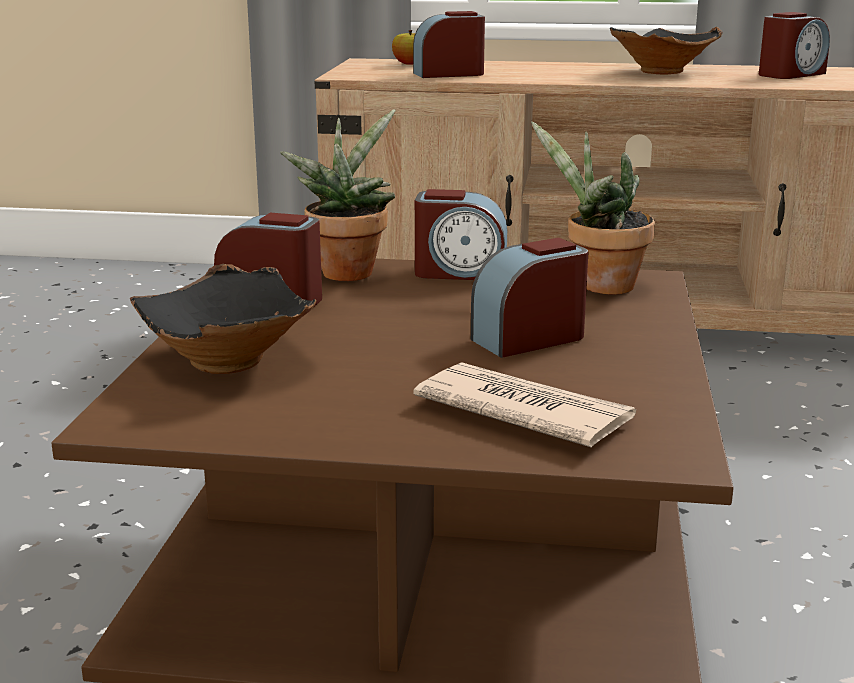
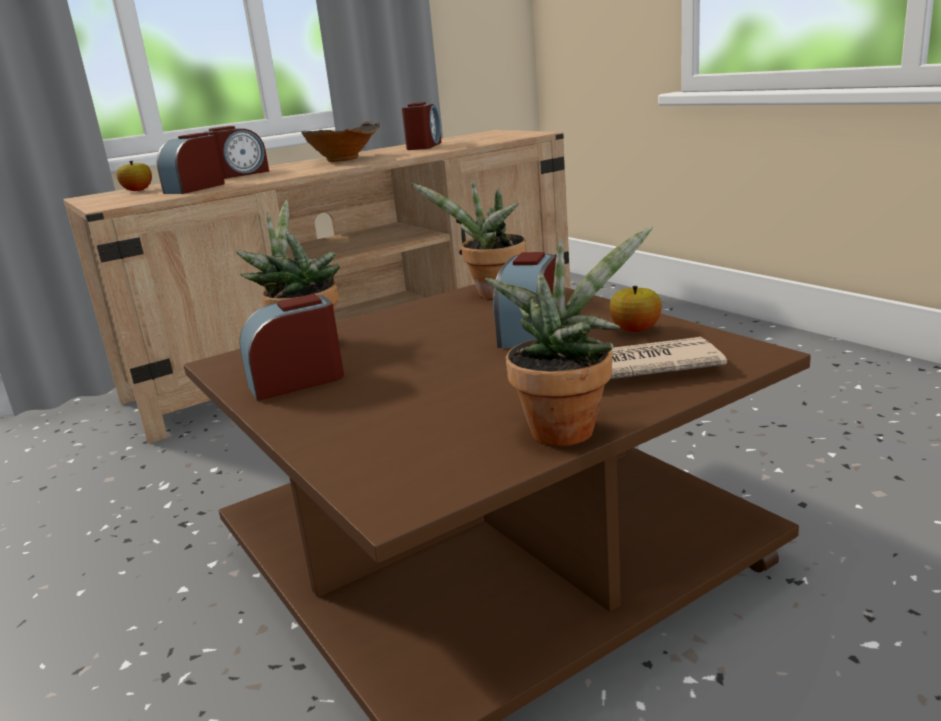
camera: 40 degrees left, 0 degrees up
black bowl [130,264,316,374] -> none
alarm clock [415,189,507,280] -> alarm clock moved to [203,126,269,179]
none -> potted plant [485,226,653,446]
none -> apple [610,286,662,332]

